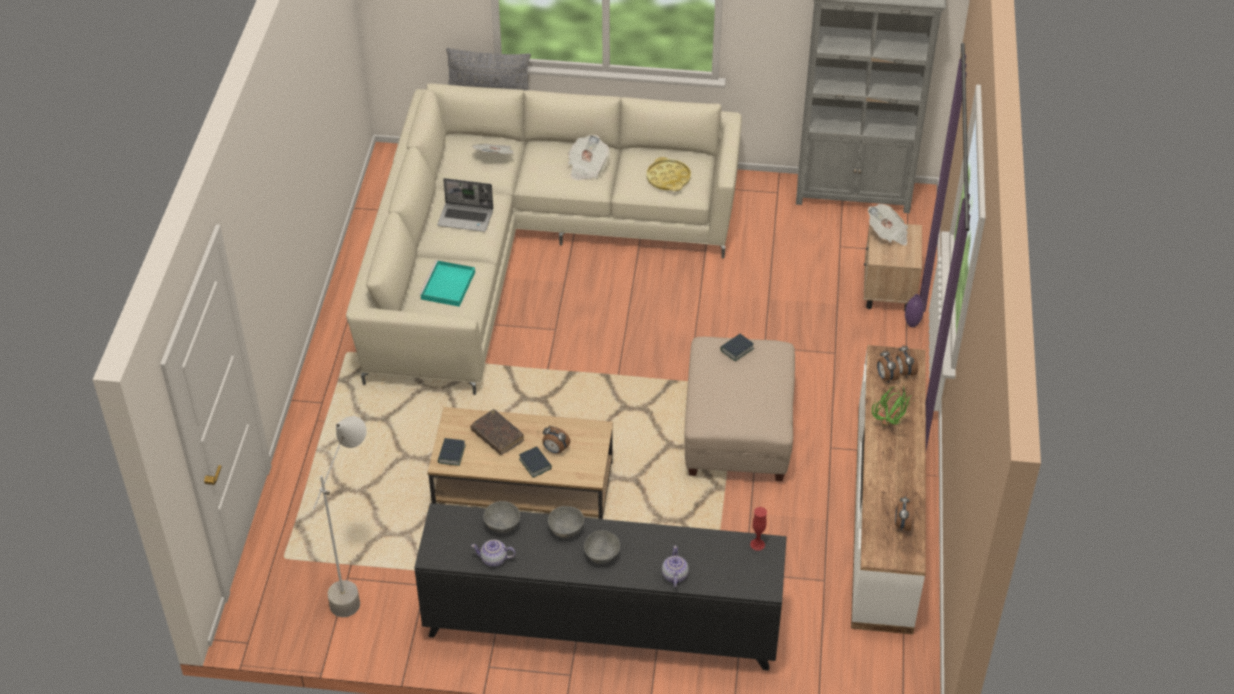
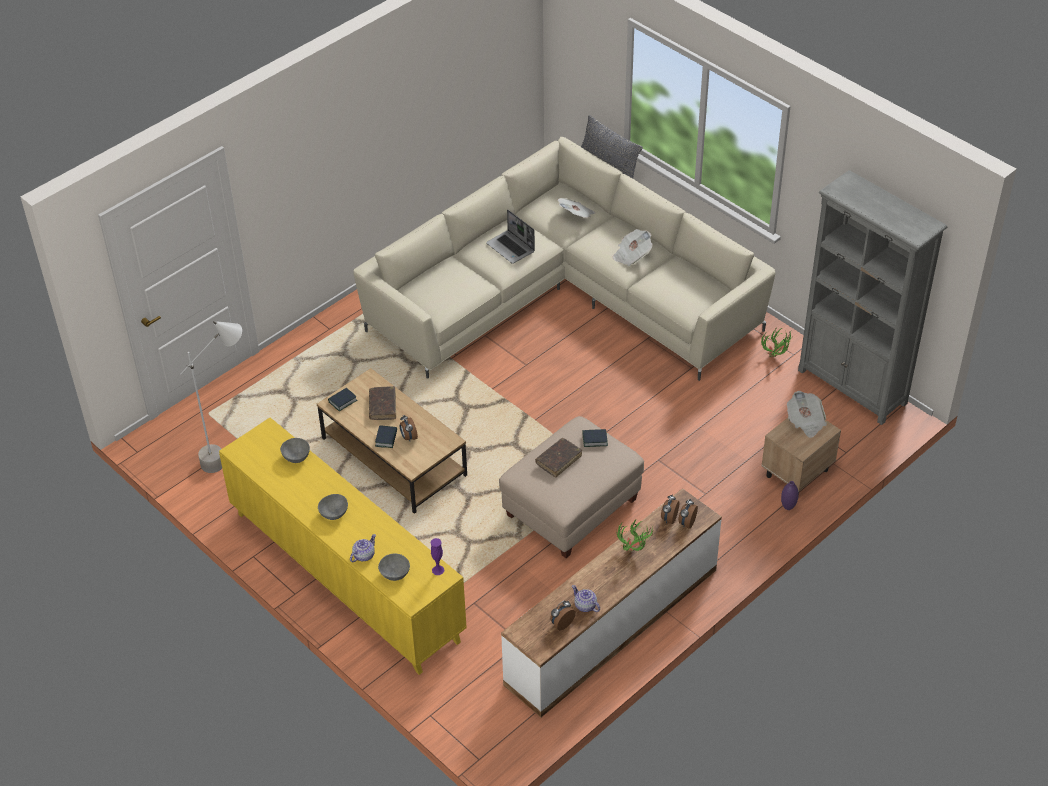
camera: 40 degrees right, 0 degrees up
black cabinet [414,503,786,670] -> yellow cabinet [219,417,467,675]
turquoise tray [419,260,475,307] -> none
teapot [471,540,516,567] -> teapot moved to [572,585,600,612]
grey bowl [548,506,584,538] -> grey bowl moved to [378,554,410,581]
yellow tray [647,157,691,191] -> none
red vase [750,507,767,550] -> purple vase [430,538,445,575]
none -> brown book [535,438,582,477]
none -> potted plant [761,326,791,357]

